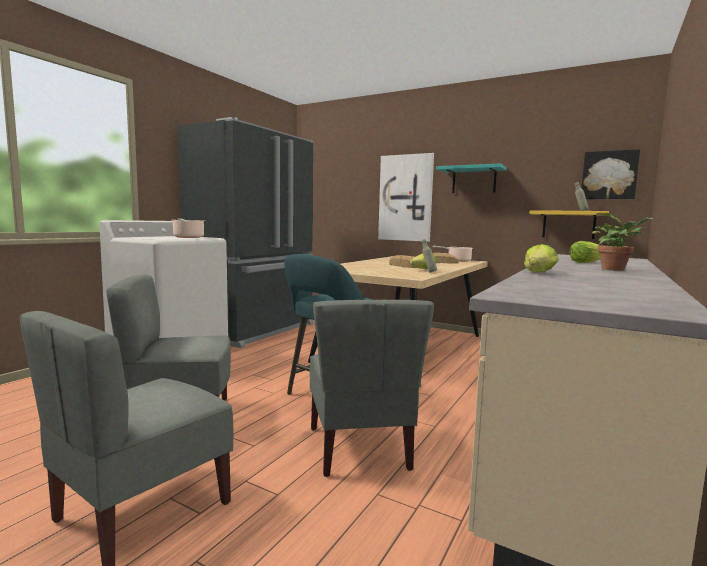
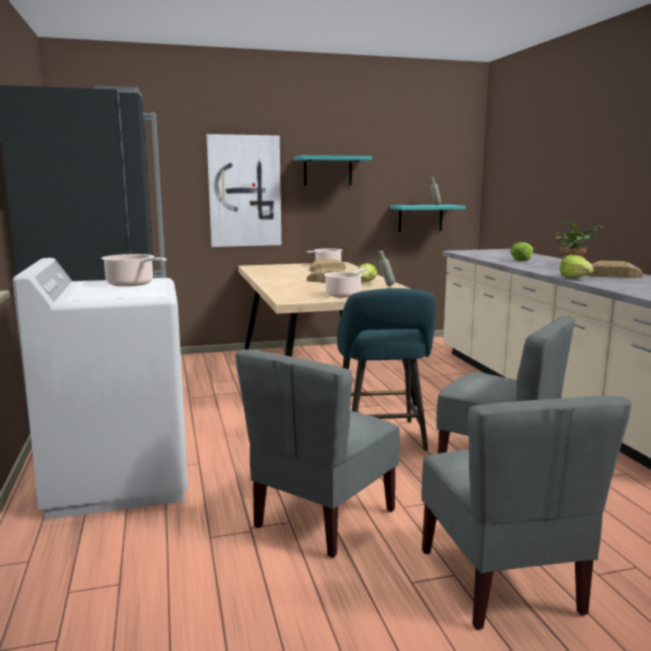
camera: 45 degrees left, 5 degrees up
yellow shelf [529,210,609,239] -> turquoise shelf [390,205,466,232]
picture [582,149,640,199] -> none
none -> cooking pot [324,268,367,297]
none -> bread [587,261,643,278]

